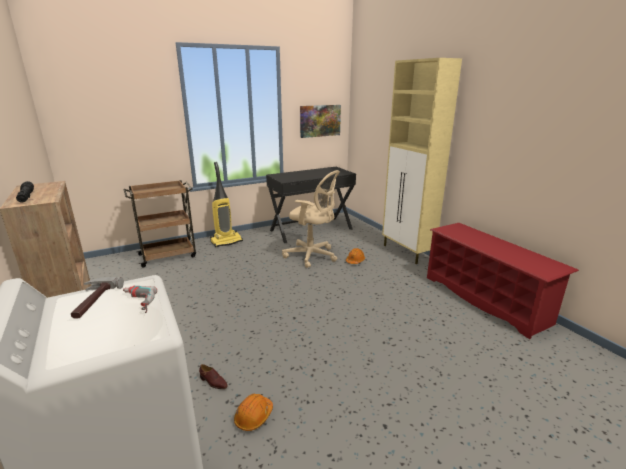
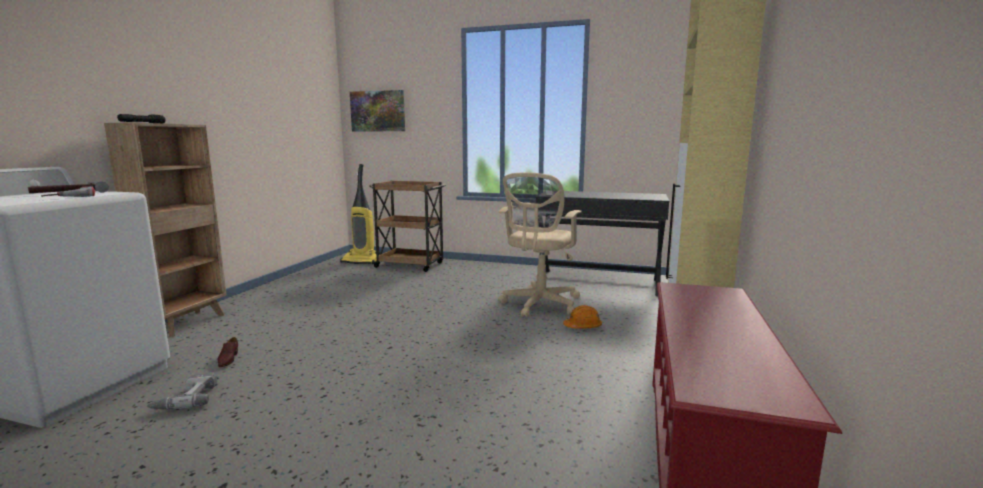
camera: 45 degrees right, 10 degrees down
vacuum cleaner [210,162,243,247] -> vacuum cleaner moved to [340,164,380,264]
orange hard hat [234,394,273,431] -> power drill [146,372,217,409]
beige office chair [282,170,340,268] -> beige office chair turned 45 degrees clockwise [498,172,582,318]
picture [300,105,341,138] -> picture moved to [350,90,405,132]

